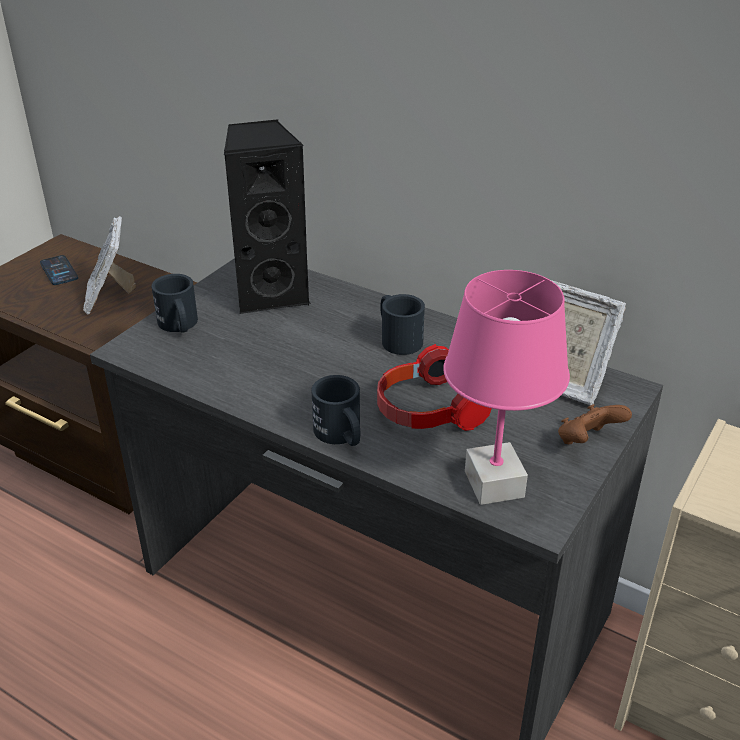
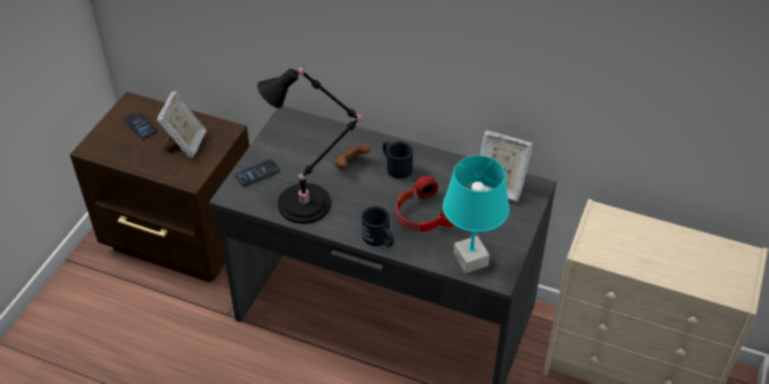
camera: 10 degrees left, 10 degrees up
picture frame [83,216,136,314] -> picture frame turned 150 degrees counterclockwise [157,91,207,158]
black mug [151,274,198,332] -> phone [235,159,280,187]
black speaker [224,119,311,314] -> none
pink table lamp [443,270,570,505] -> turquoise table lamp [443,155,510,273]
brown game controller [558,404,632,444] -> brown game controller moved to [334,145,371,168]
none -> black table lamp [257,65,363,224]

